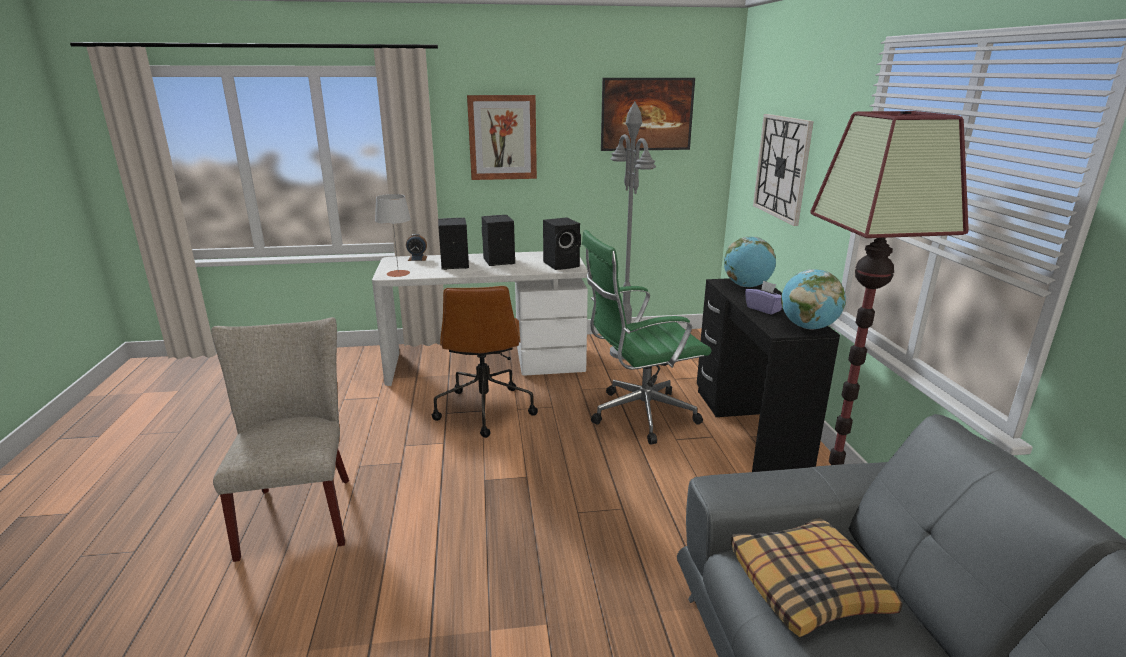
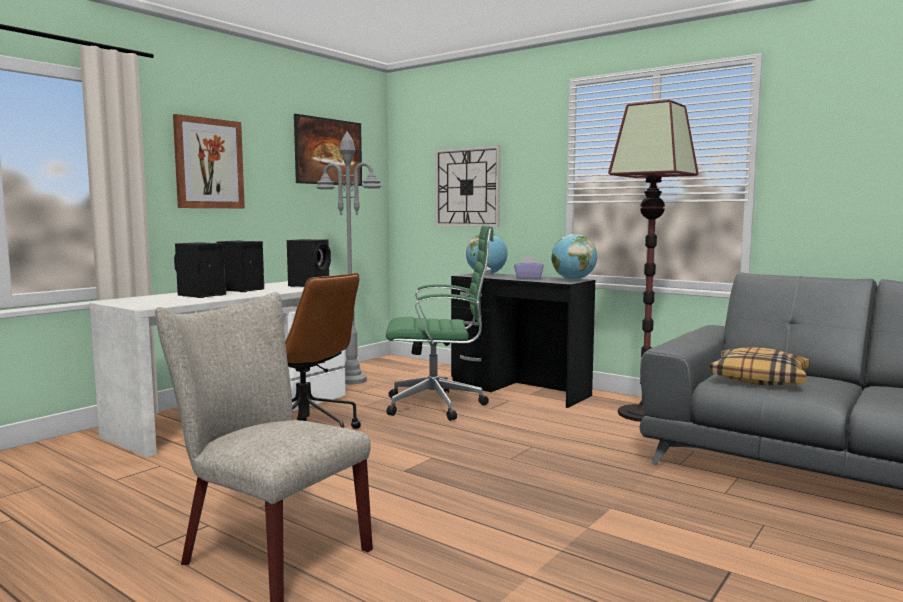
camera: 45 degrees left, 15 degrees down
grey table lamp [375,194,411,277] -> none
alarm clock [406,234,427,261] -> none
green office chair [582,230,712,444] -> green office chair turned 120 degrees counterclockwise [386,225,494,421]

